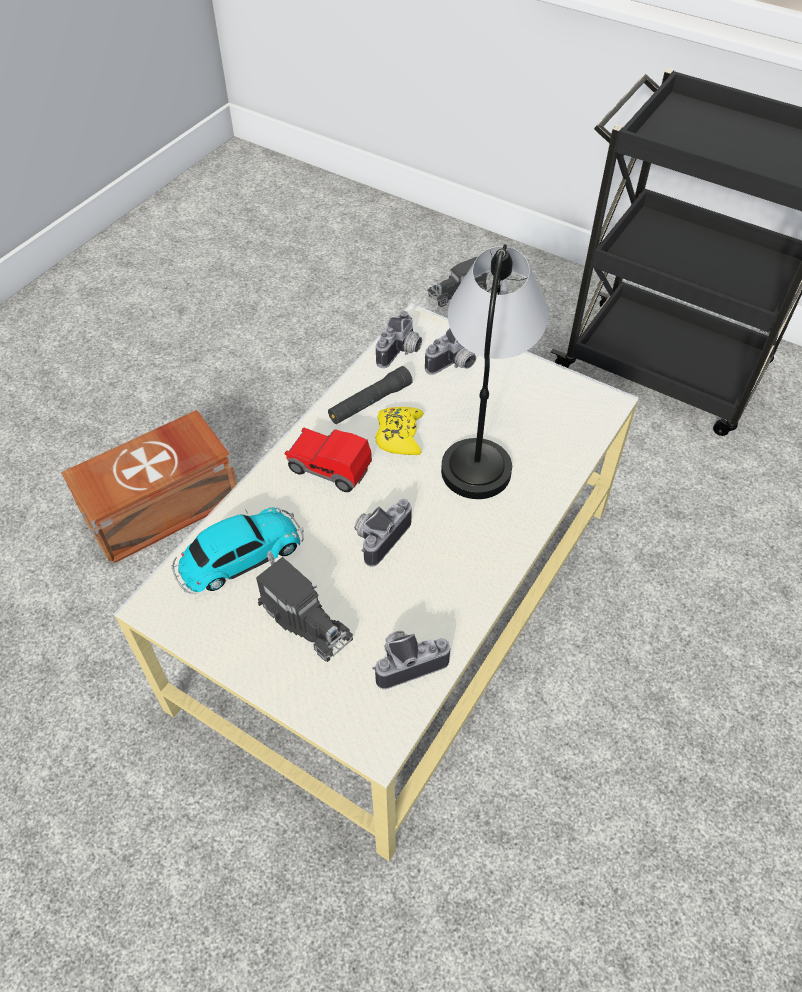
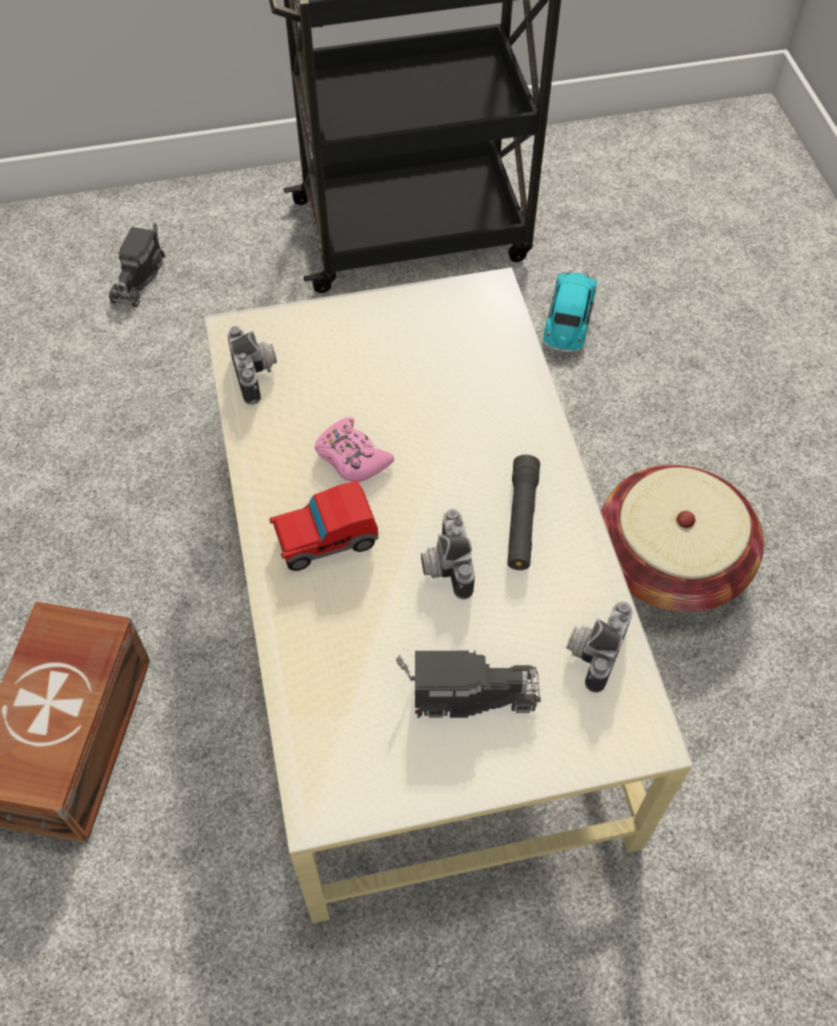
camera: 45 degrees left, 5 degrees up
toy car [171,508,304,594] -> toy car moved to [543,270,597,353]
black flashlight [328,366,413,424] -> black flashlight moved to [507,455,540,570]
yellow game controller [375,407,424,455] -> pink game controller [314,417,394,482]
camera [425,328,476,375] -> none
table lamp [441,244,548,499] -> none
none -> basket [601,465,764,612]

